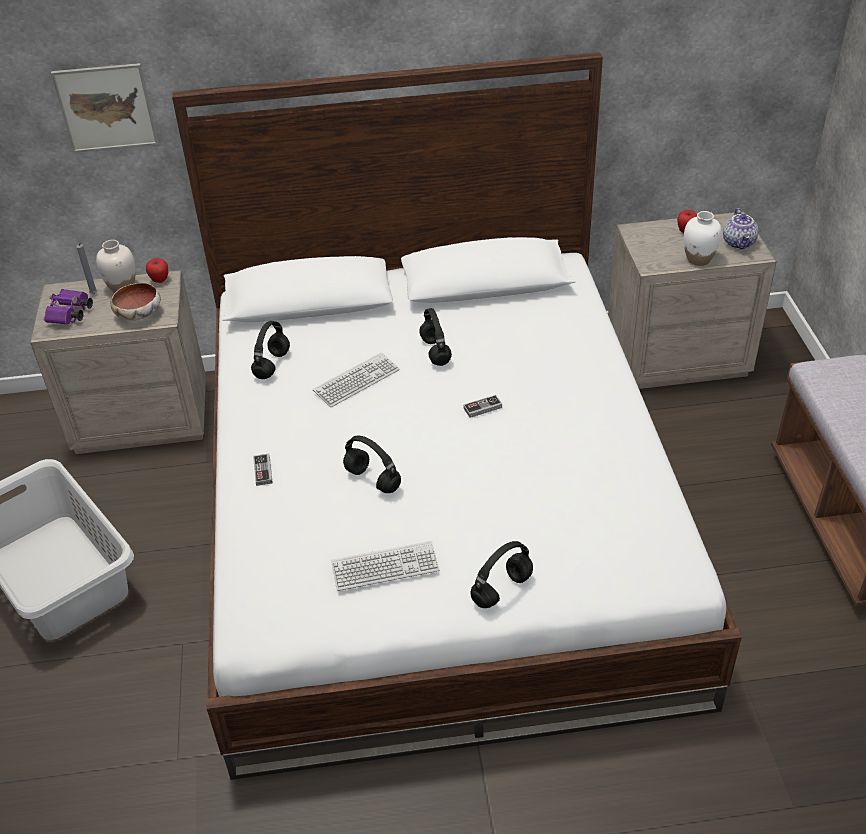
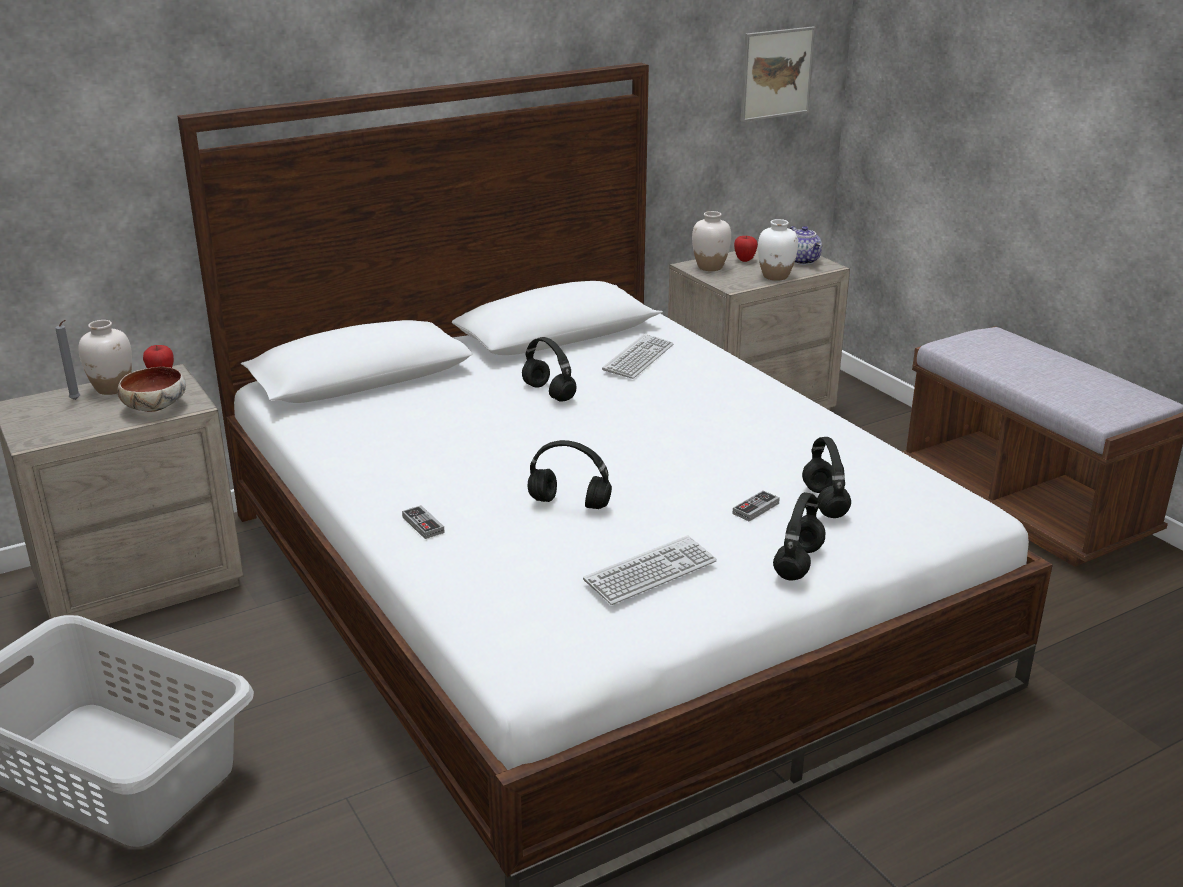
camera: 25 degrees left, 15 degrees down
purple binoculars [44,289,93,325] -> none
picture [51,63,158,153] -> picture moved to [741,26,816,122]
black headphones [251,321,290,379] -> black headphones moved to [802,437,851,518]
keyboard [313,352,400,407] -> keyboard moved to [602,334,674,379]
game controller [463,395,502,418] -> game controller moved to [733,491,780,521]
none -> white vase [692,211,731,271]

